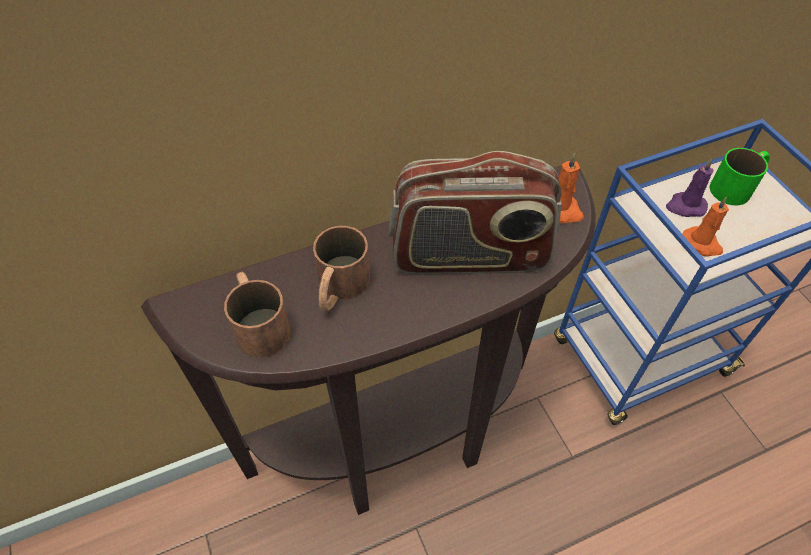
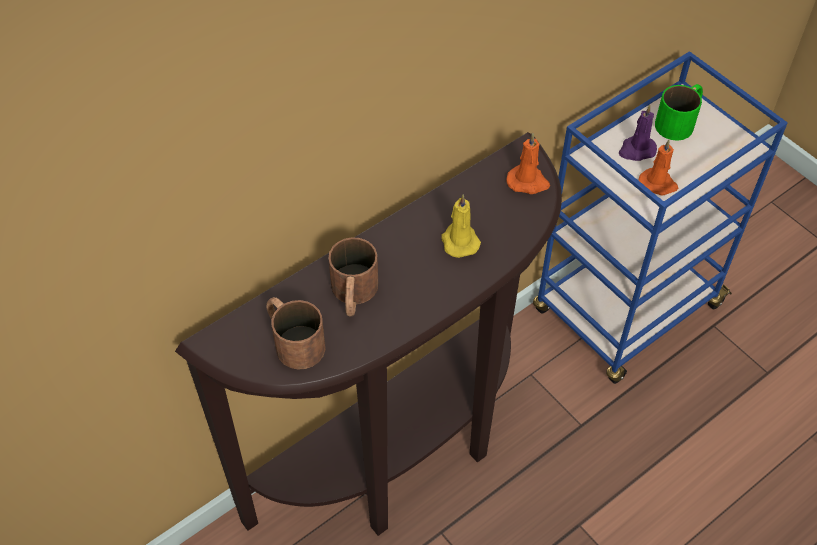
camera: 15 degrees left, 0 degrees up
radio [389,151,562,275] -> yellow candle [442,195,481,258]

